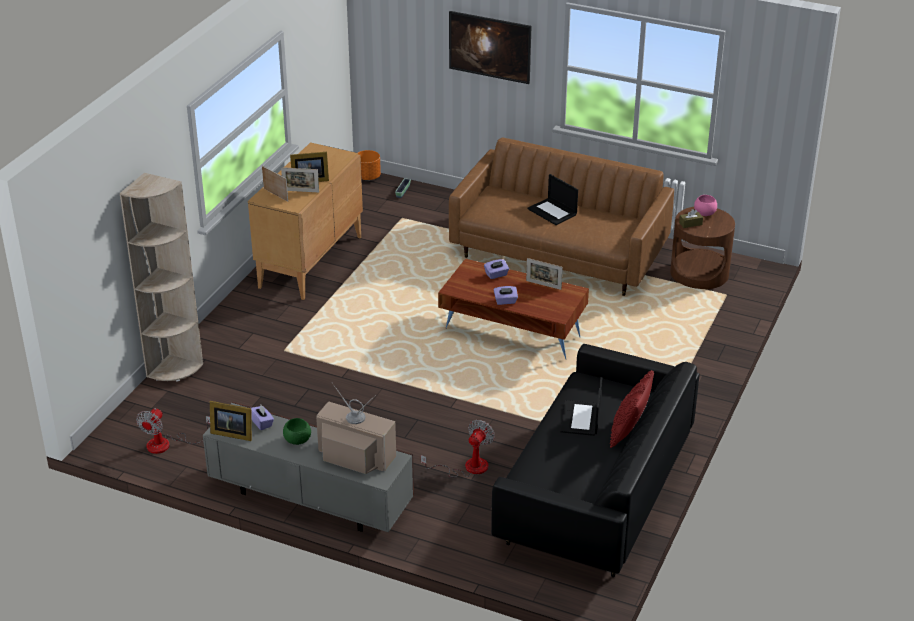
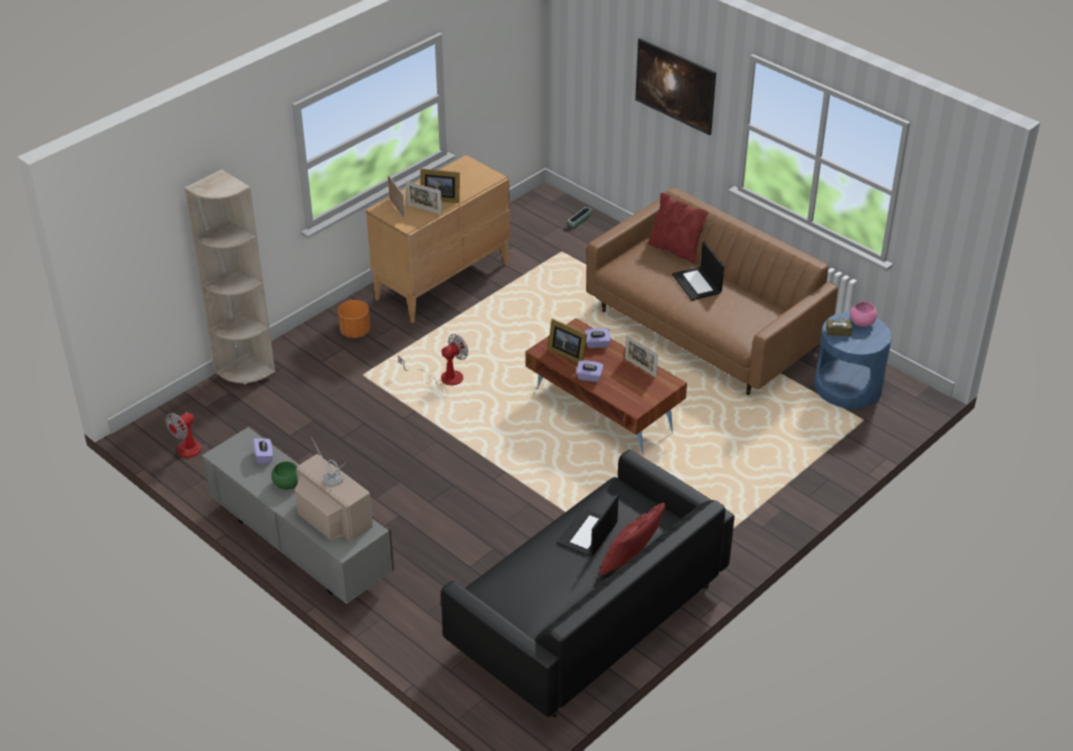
camera: 20 degrees right, 5 degrees up
picture frame [210,401,252,441] -> picture frame moved to [548,319,587,363]
orange planter [358,150,381,180] -> orange planter moved to [338,300,370,338]
fan [421,420,495,477] -> fan moved to [398,334,468,385]
brown side table [670,207,735,289] -> blue side table [814,312,892,409]
none -> red pillow [648,192,708,264]

